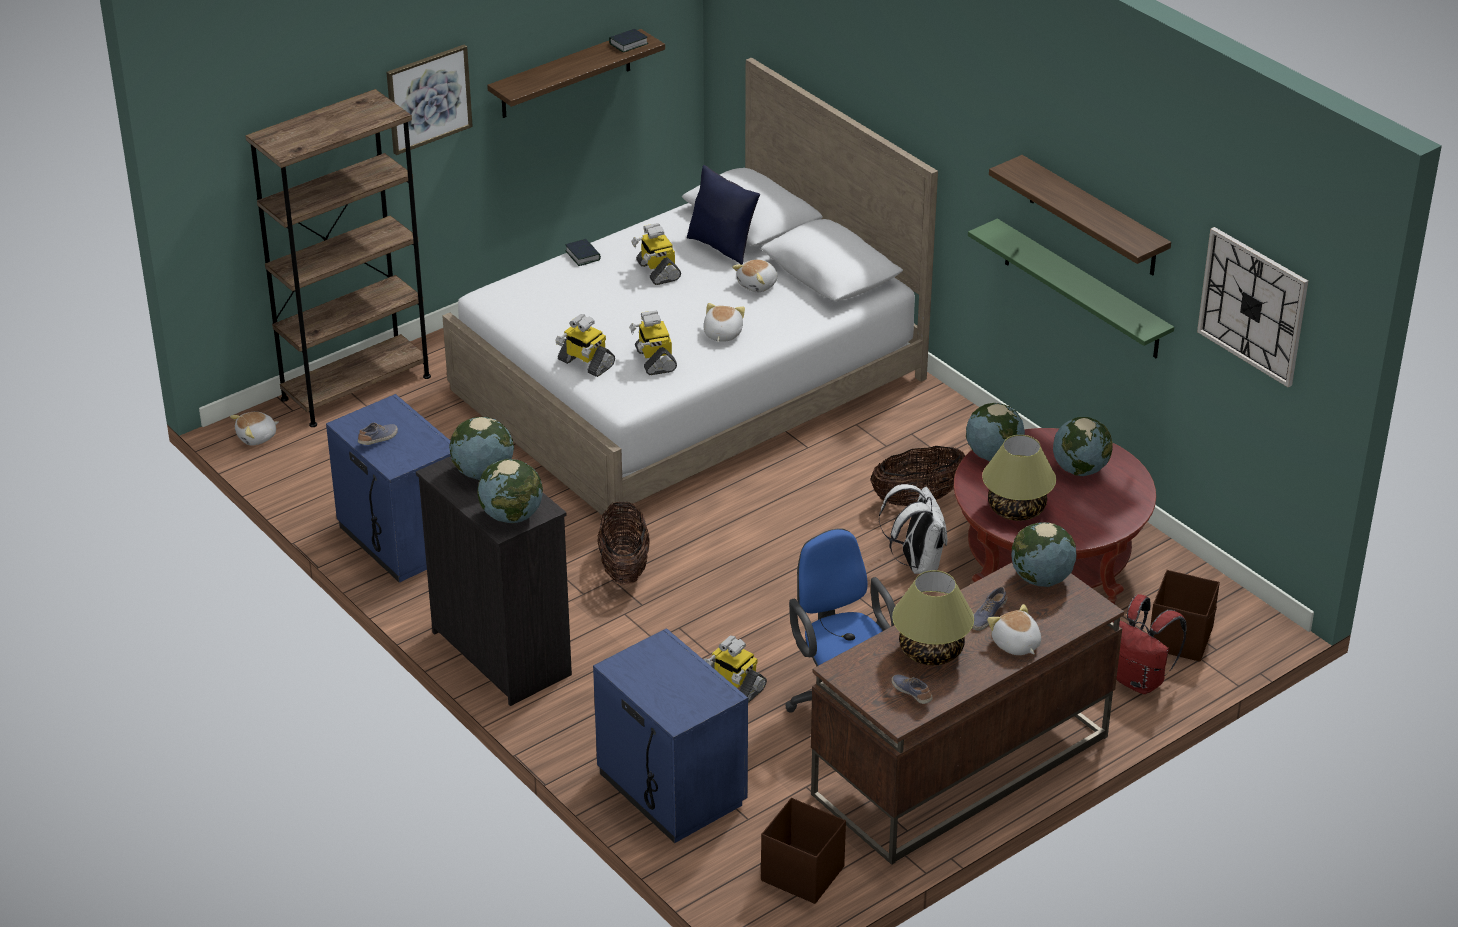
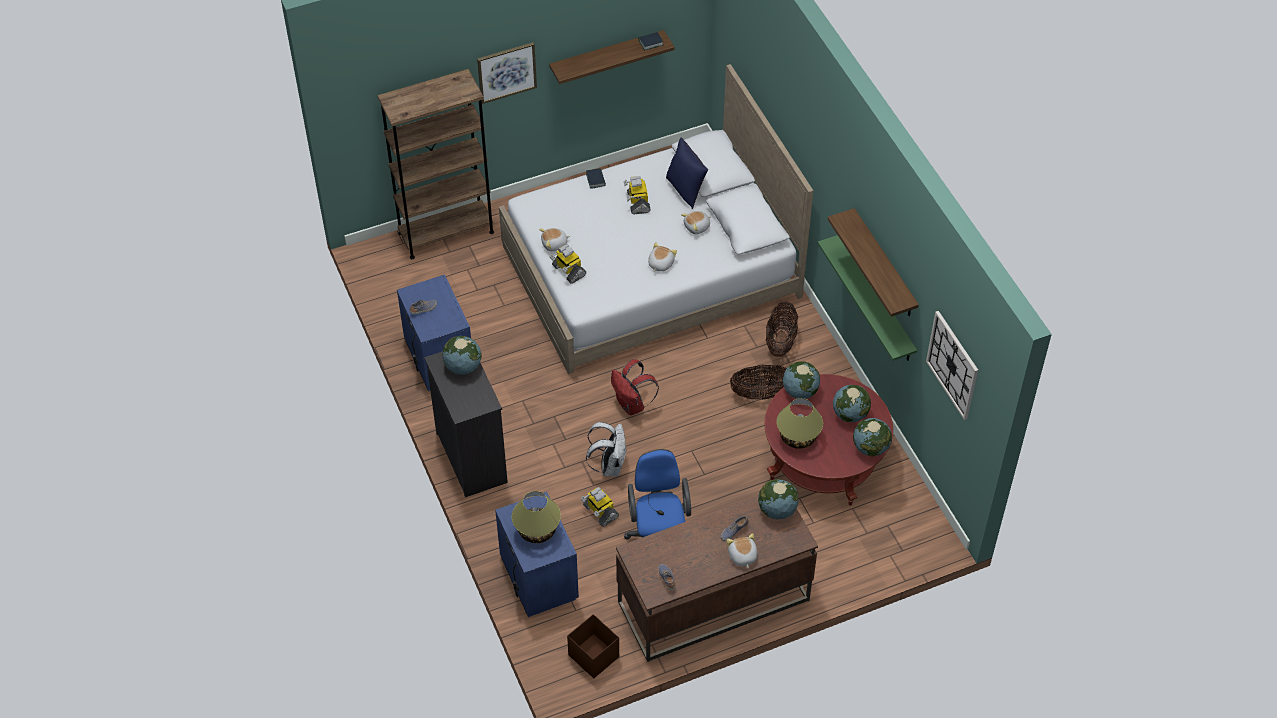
camera: 15 degrees right, 15 degrees up
plush toy [230,412,279,446] -> plush toy moved to [539,228,570,251]
globe [477,459,543,523] -> globe moved to [853,418,892,457]
basket [597,501,650,584] -> basket moved to [766,301,798,357]
toy robot [629,311,677,375] -> none
white backpack [879,484,948,574] -> white backpack moved to [586,422,627,477]
table lamp [892,570,974,665] -> table lamp moved to [512,491,561,543]
red backpack [1113,594,1187,694] -> red backpack moved to [611,359,659,415]
brown storage box [1150,570,1220,662] -> none

